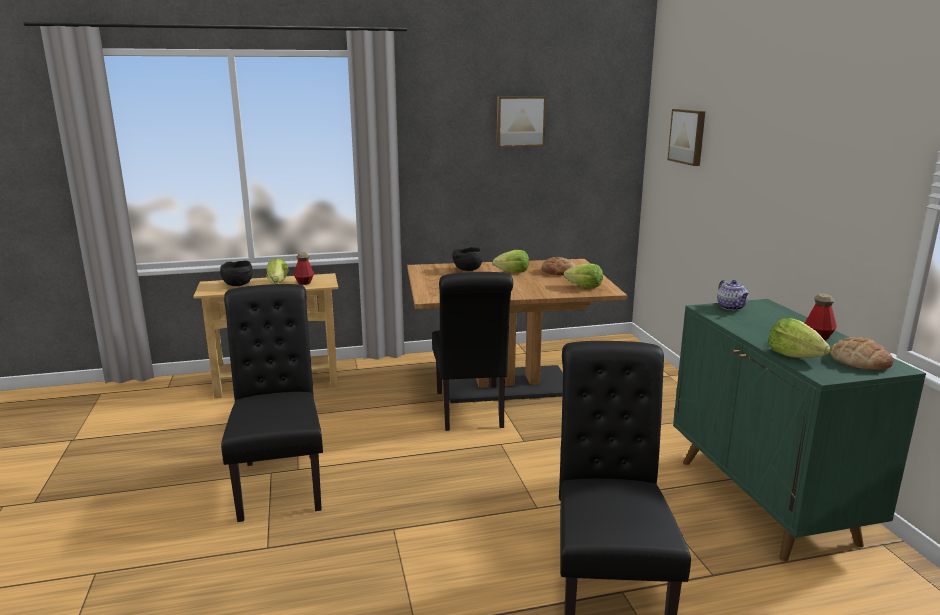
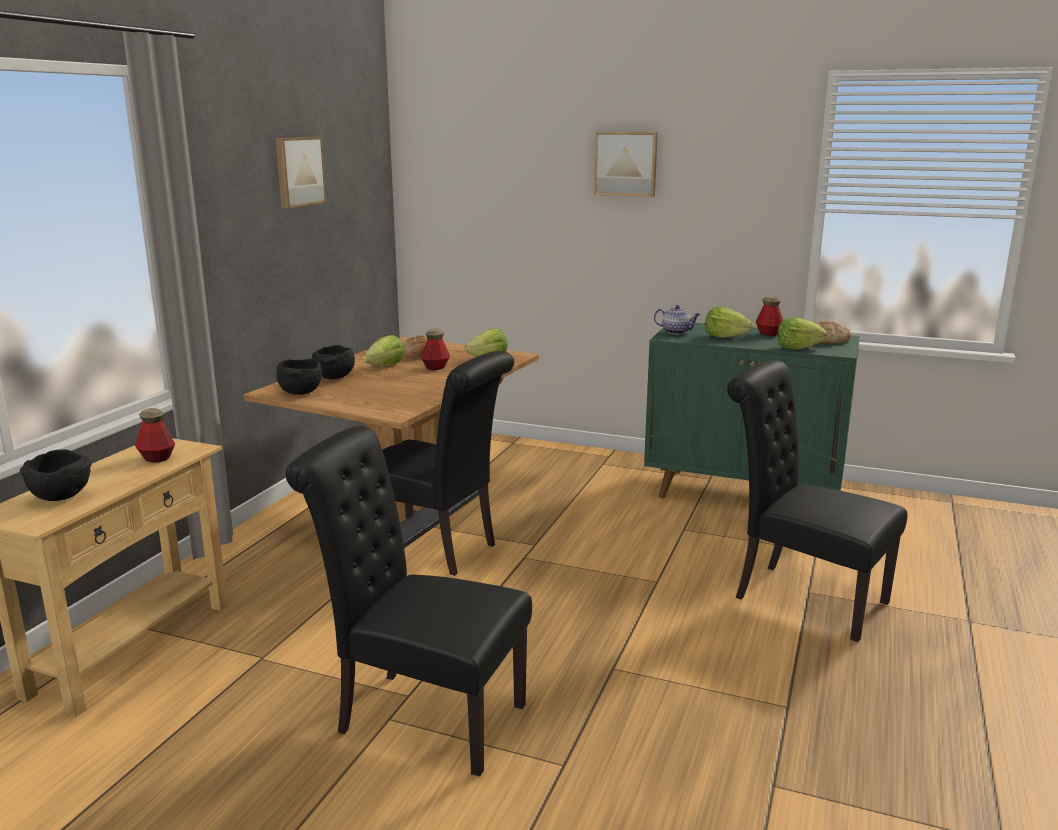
camera: 55 degrees left, 0 degrees up
lettuce [266,259,289,284] -> lettuce moved to [705,307,753,338]
picture [668,109,705,166] -> picture moved to [594,132,658,197]
none -> black bowl [276,359,322,395]
none -> bottle [420,329,450,370]

